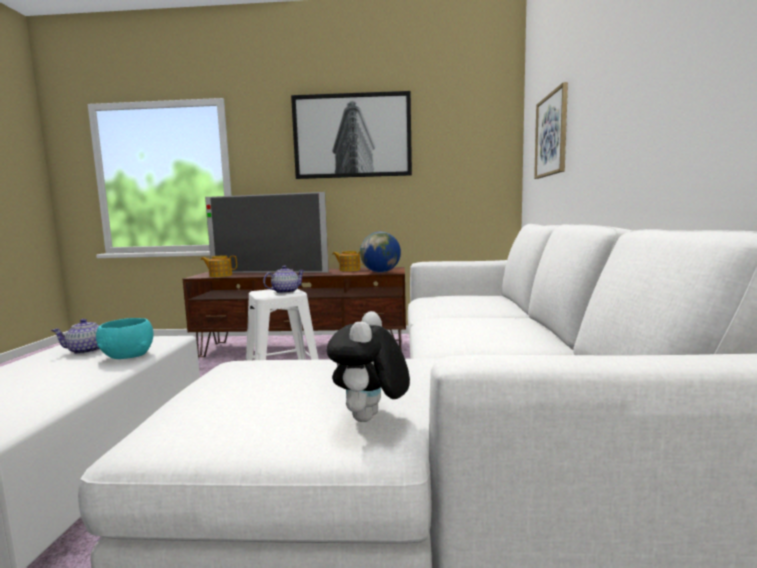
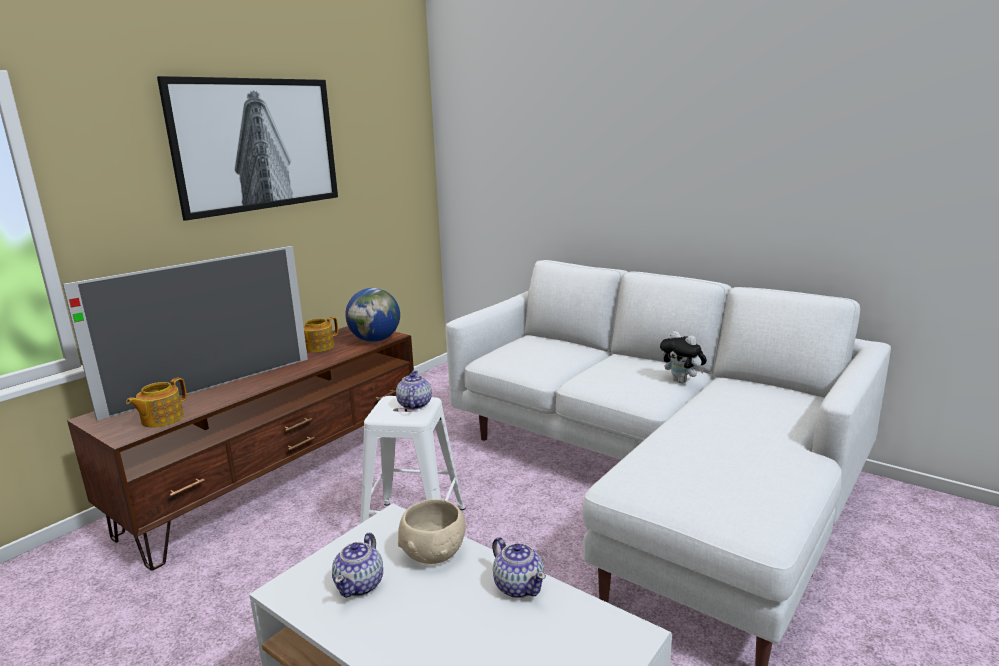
camera: 55 degrees left, 10 degrees up
turquoise bowl [96,318,154,359] -> beige bowl [398,499,466,564]
plush toy [327,311,410,422] -> plush toy moved to [660,331,707,383]
picture [534,82,568,179] -> none
none -> teapot [492,537,546,598]

